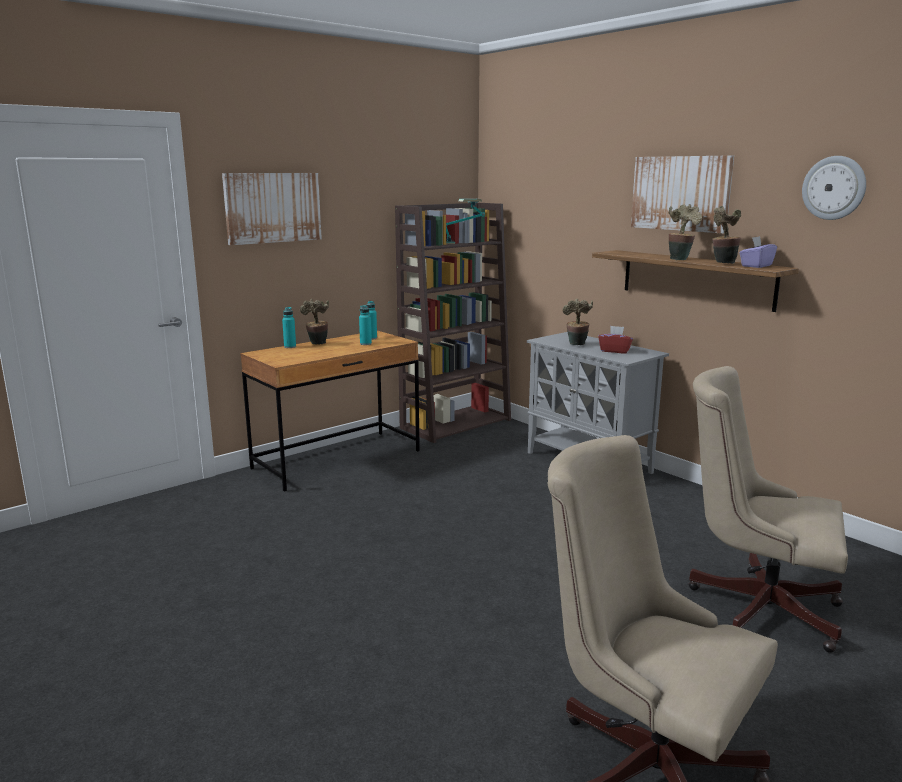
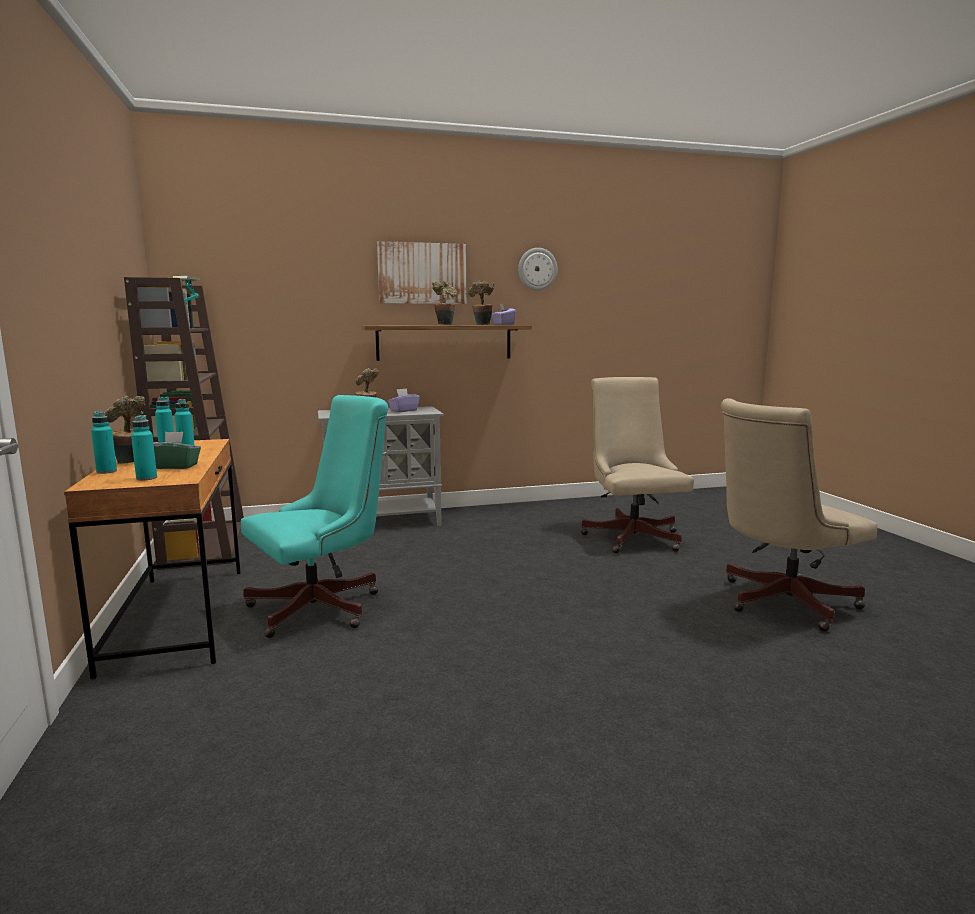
camera: 65 degrees left, 5 degrees down
picture [222,173,322,245] -> none
red tissue box [598,326,633,353] -> purple tissue box [388,388,420,412]
beige office chair [689,366,848,653] -> beige office chair turned 120 degrees clockwise [581,377,694,553]
none -> turquoise bottle [131,415,157,481]
none -> green tissue box [154,432,201,469]
none -> turquoise office chair [241,395,388,638]

